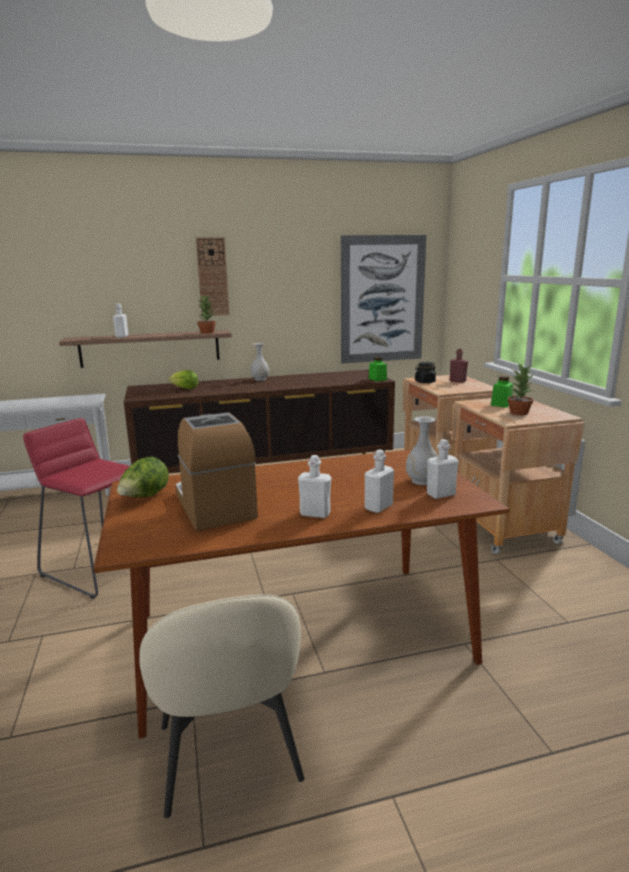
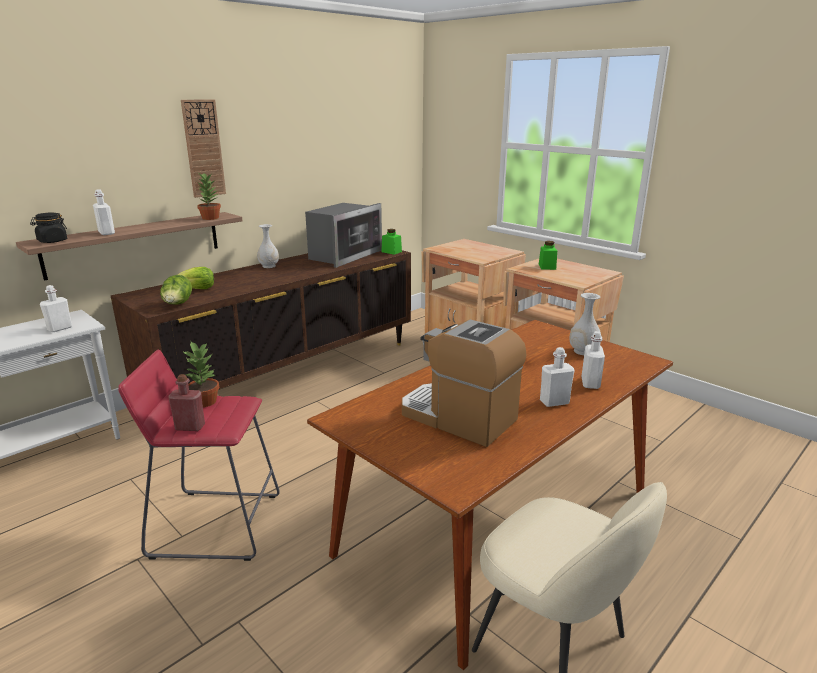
camera: 30 degrees left, 5 degrees up
lettuce [117,457,169,497] -> lettuce moved to [160,275,192,305]
picture [341,235,426,364] -> none
black jar [415,362,436,383] -> black jar moved to [30,213,67,243]
white bottle [427,439,459,499] -> white bottle moved to [40,285,72,332]
red bottle [450,349,468,383] -> red bottle moved to [168,374,205,431]
potted plant [508,364,534,415] -> potted plant moved to [184,342,219,407]
none -> microwave [305,203,382,268]

